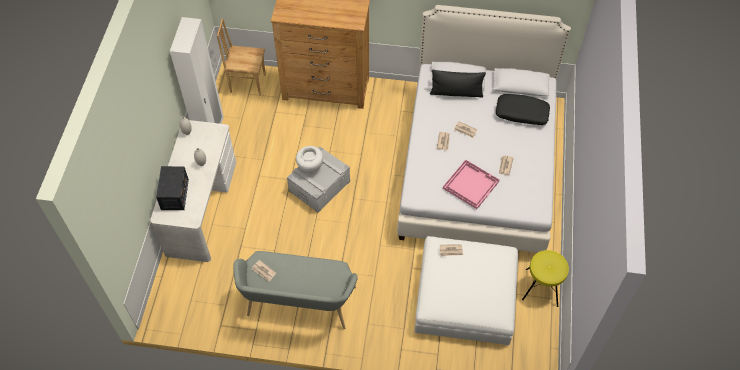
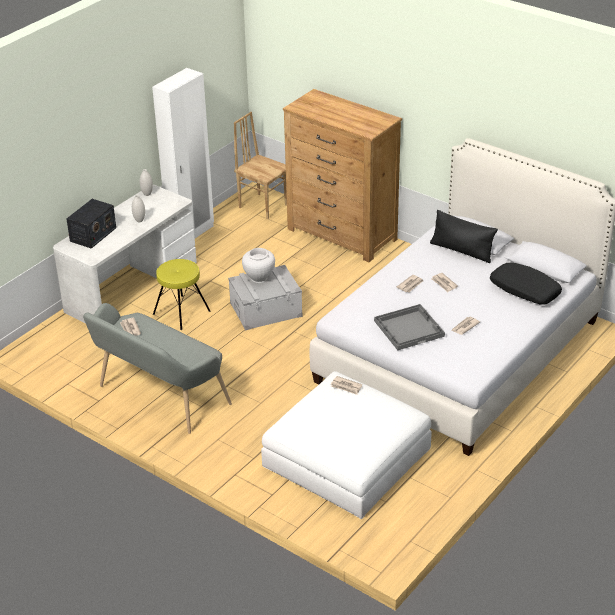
camera: 30 degrees right, 20 degrees down
pink tray [443,160,499,209] -> grey tray [374,304,445,350]
yellow stool [522,250,569,307] -> yellow stool moved to [153,259,210,330]

